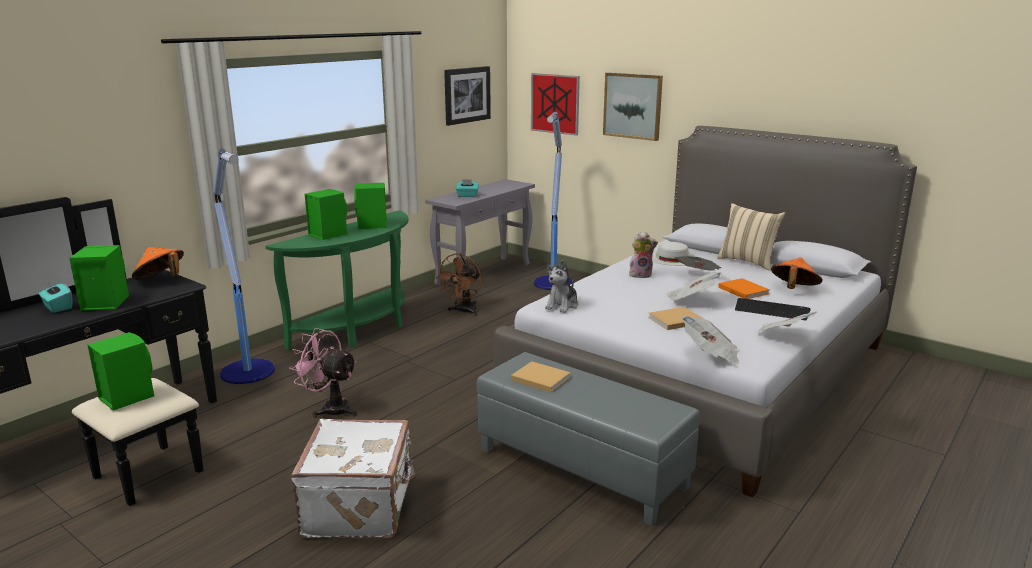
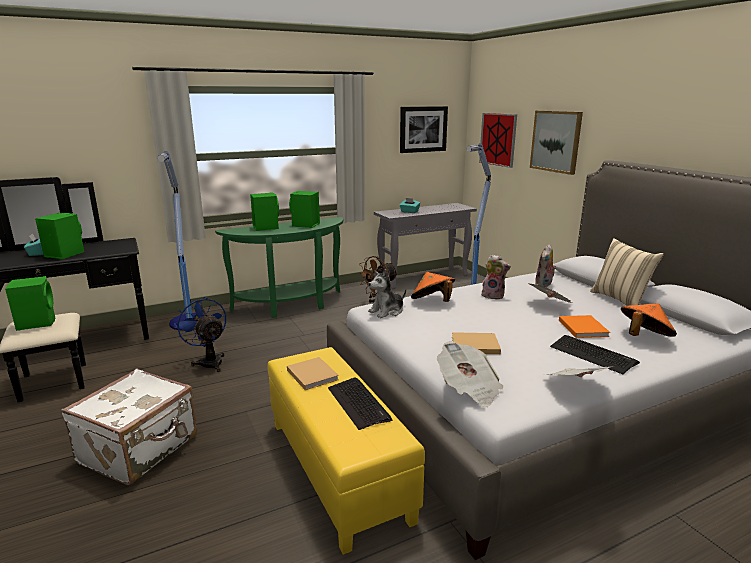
camera: 25 degrees right, 0 degrees up
orange hat [132,247,184,280] -> orange hat moved to [411,272,455,302]
pink fan [289,328,357,418] -> blue fan [174,297,226,372]
grey ottoman [477,352,700,526] -> yellow ottoman [268,347,425,555]
white hat [652,242,699,266] -> plush toy [535,244,556,287]
newspaper [667,271,723,301] -> none
none -> keyboard [328,378,392,430]

